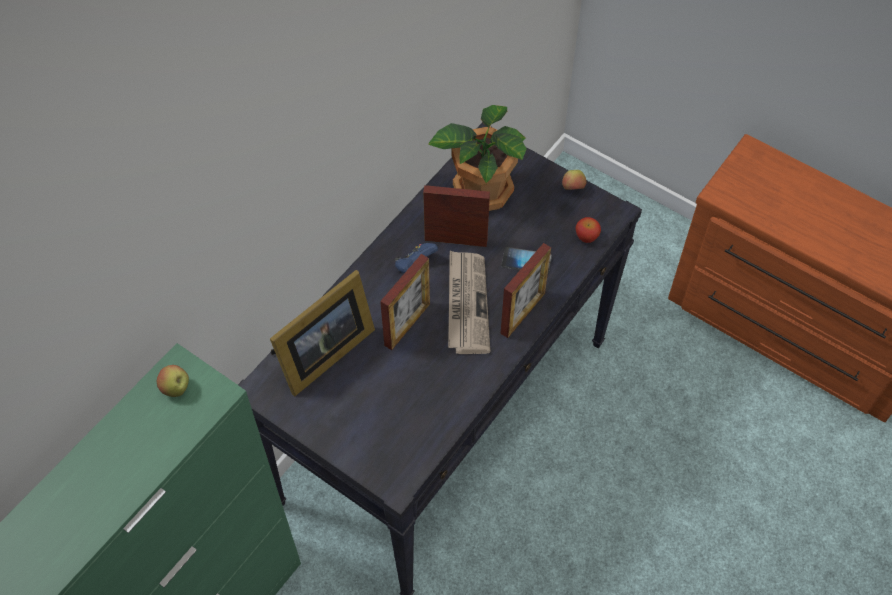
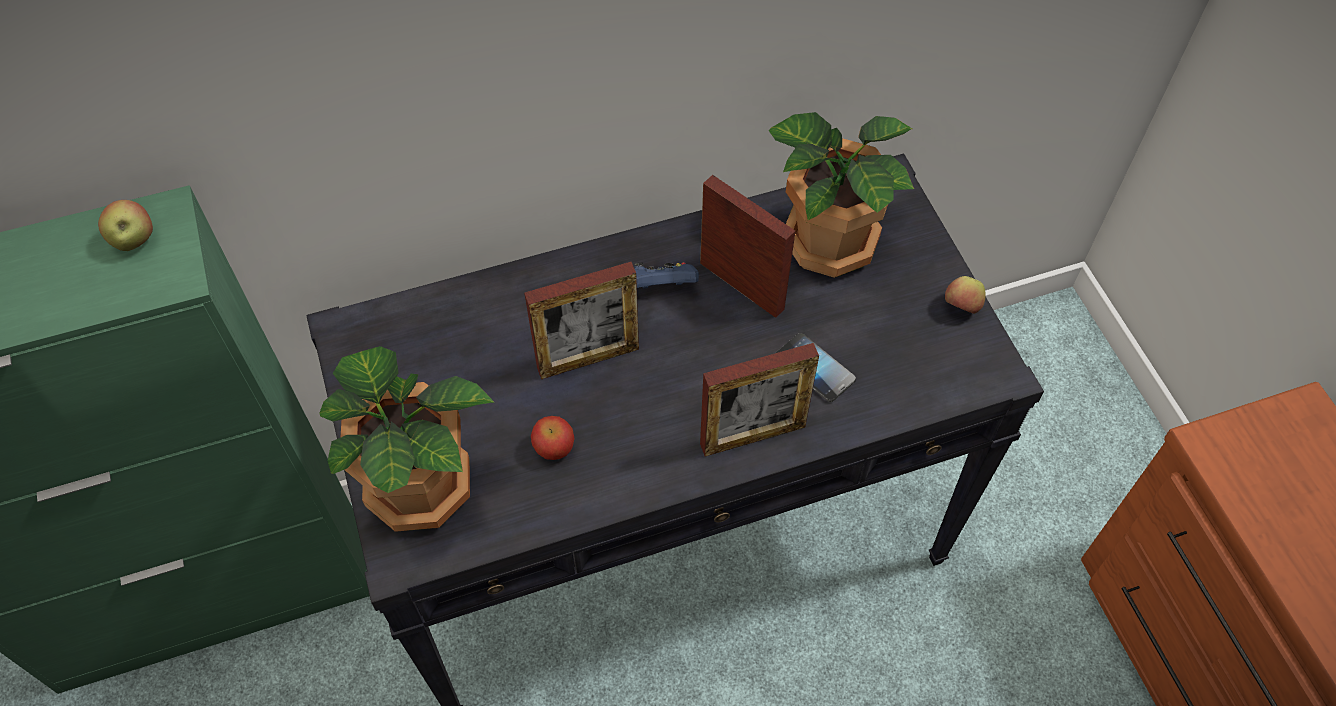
camera: 35 degrees right, 0 degrees up
picture frame [270,270,375,396] -> none
newspaper [448,251,490,354] -> none
apple [575,217,601,243] -> apple moved to [531,416,574,460]
none -> potted plant [319,346,494,532]

